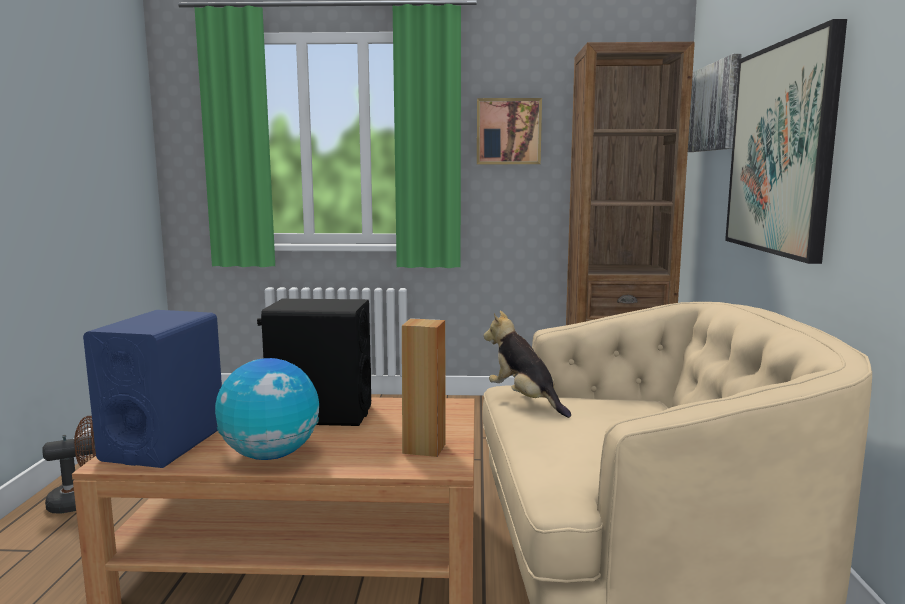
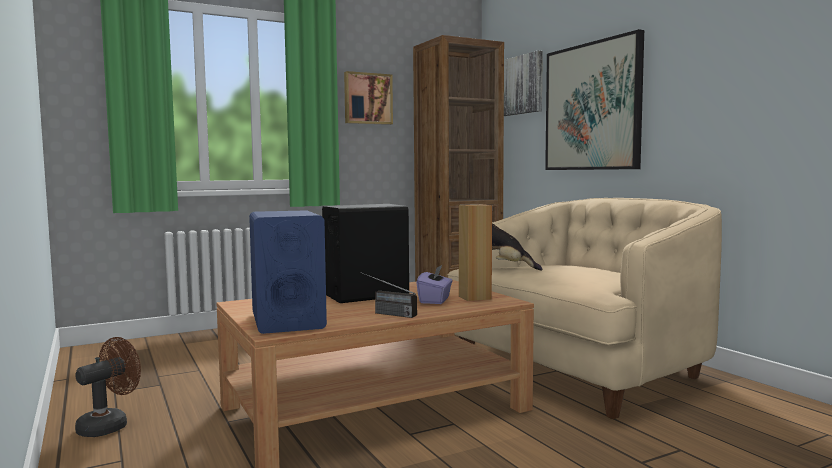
camera: 30 degrees left, 5 degrees down
globe [215,358,319,460] -> radio [363,273,417,318]
none -> purple tissue box [416,265,453,304]

